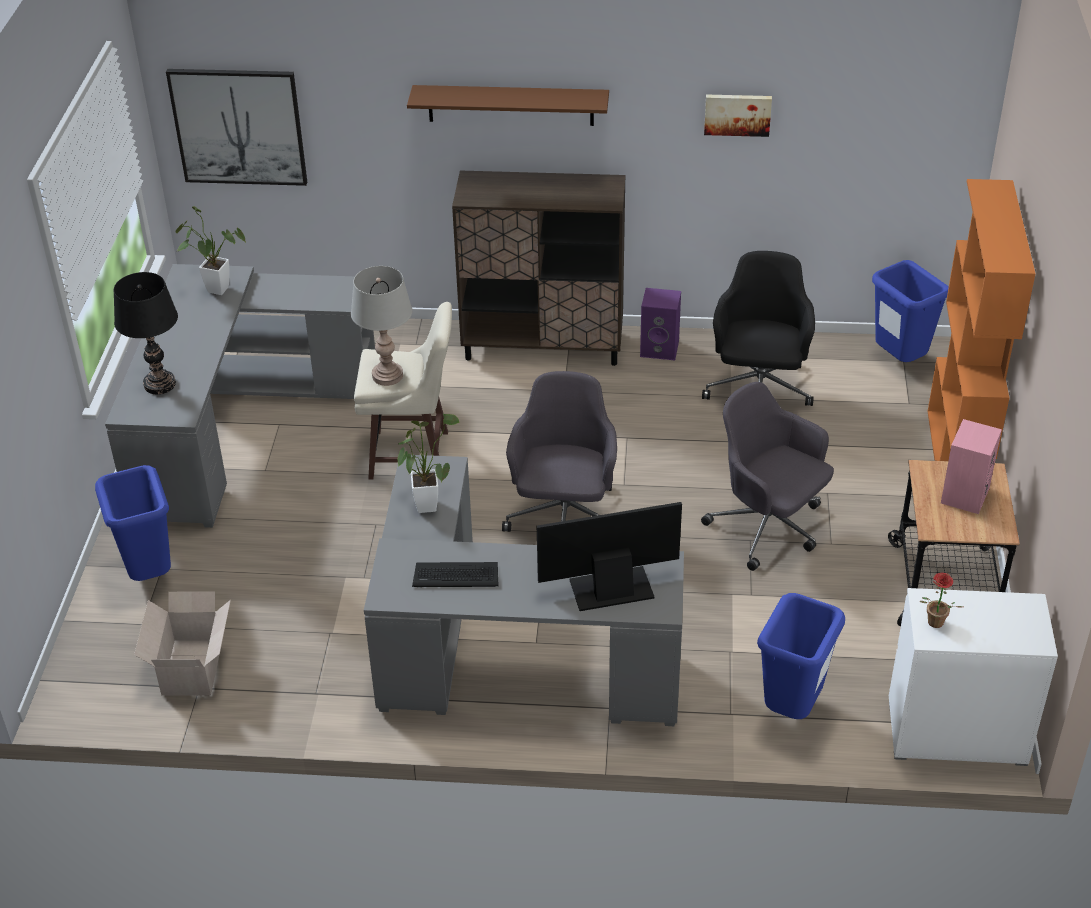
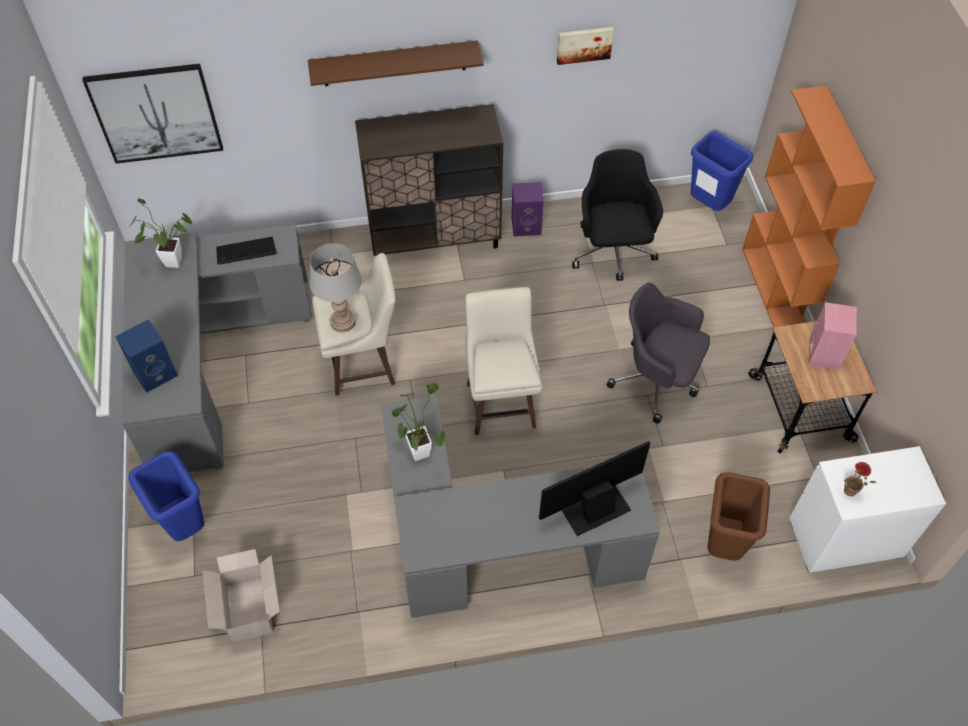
camera: 15 degrees left, 15 degrees up
black table lamp [113,272,178,394] -> blue speaker [115,319,178,393]
keyboard [412,562,499,587] -> keyboard moved to [216,237,277,265]
grey office chair [502,371,617,532] -> beige stool [465,287,543,435]
blue trash can [757,593,845,719] -> brown trash can [708,472,770,561]

